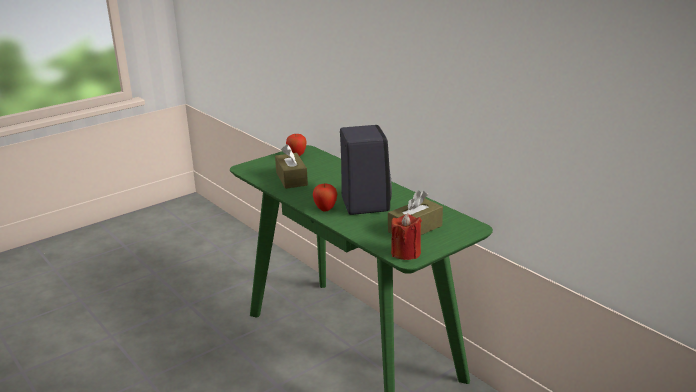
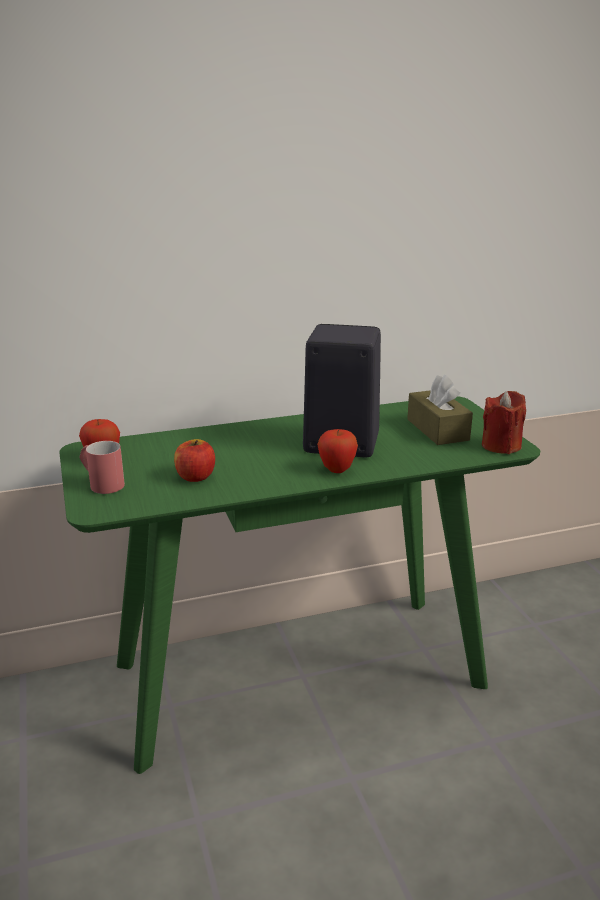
camera: 70 degrees left, 0 degrees up
brown tissue box [275,144,308,189] -> apple [174,439,215,482]
none -> red mug [80,441,125,494]

